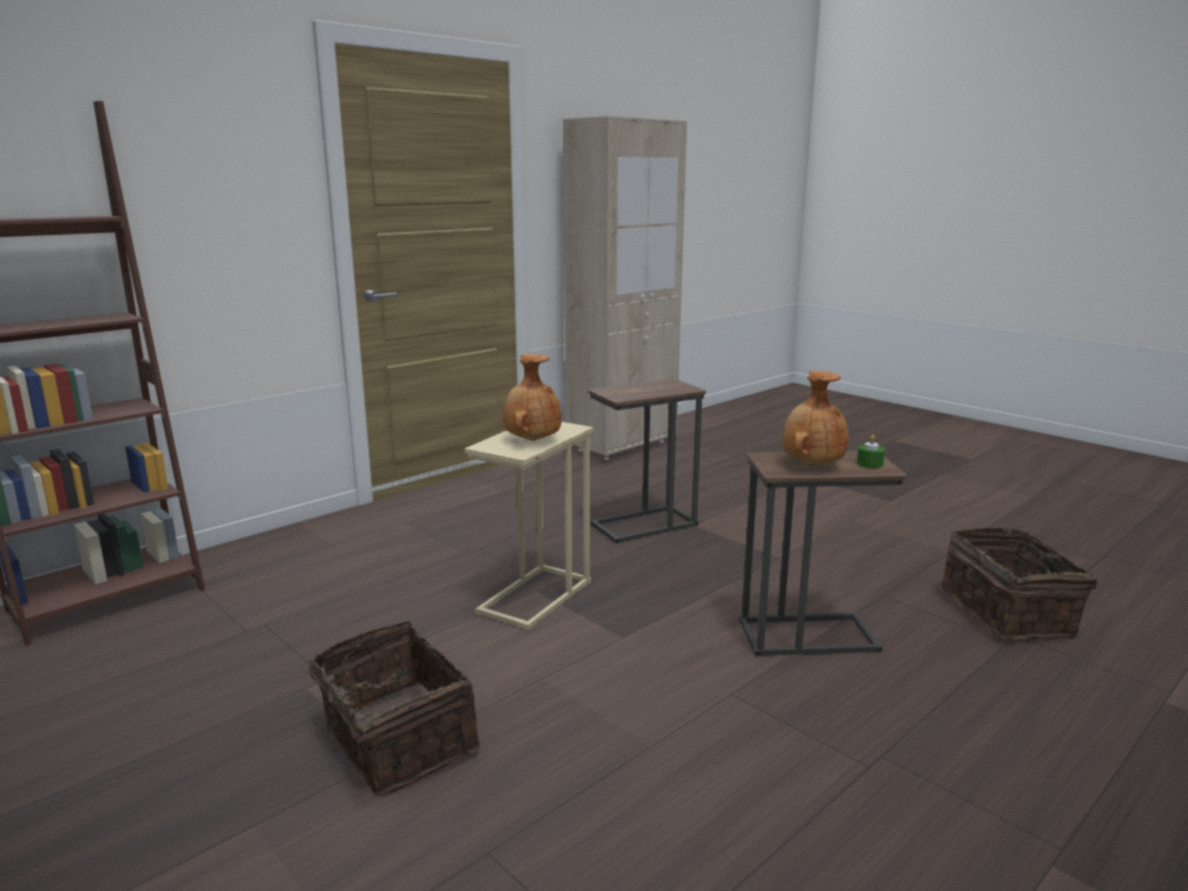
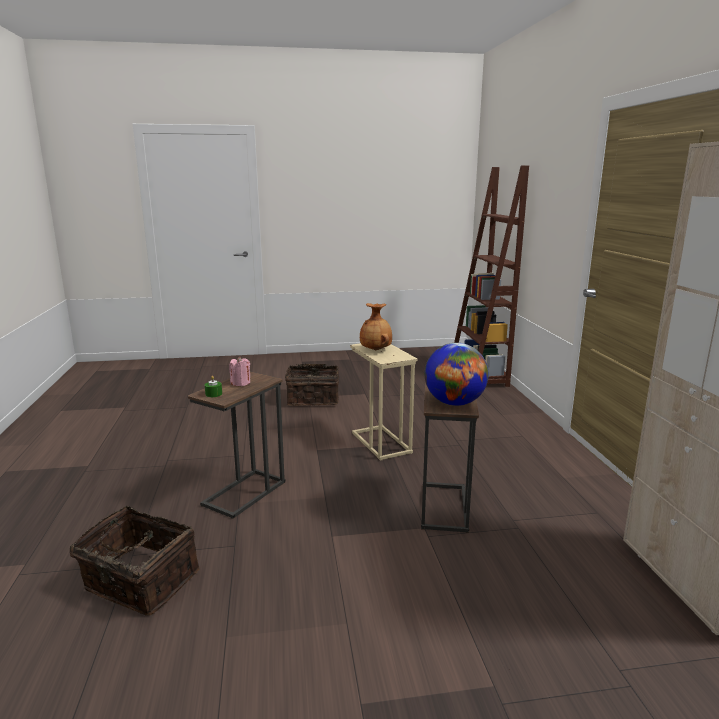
camera: 125 degrees right, 0 degrees up
brown vase [782,370,849,465] -> pink candle [229,357,250,386]
none -> globe [425,343,488,406]

